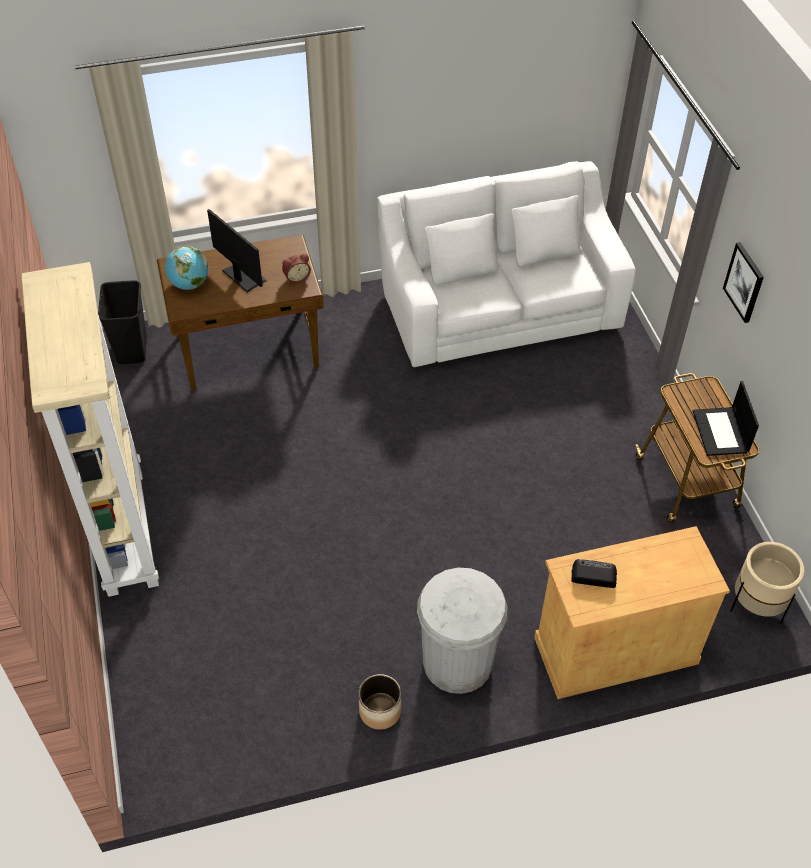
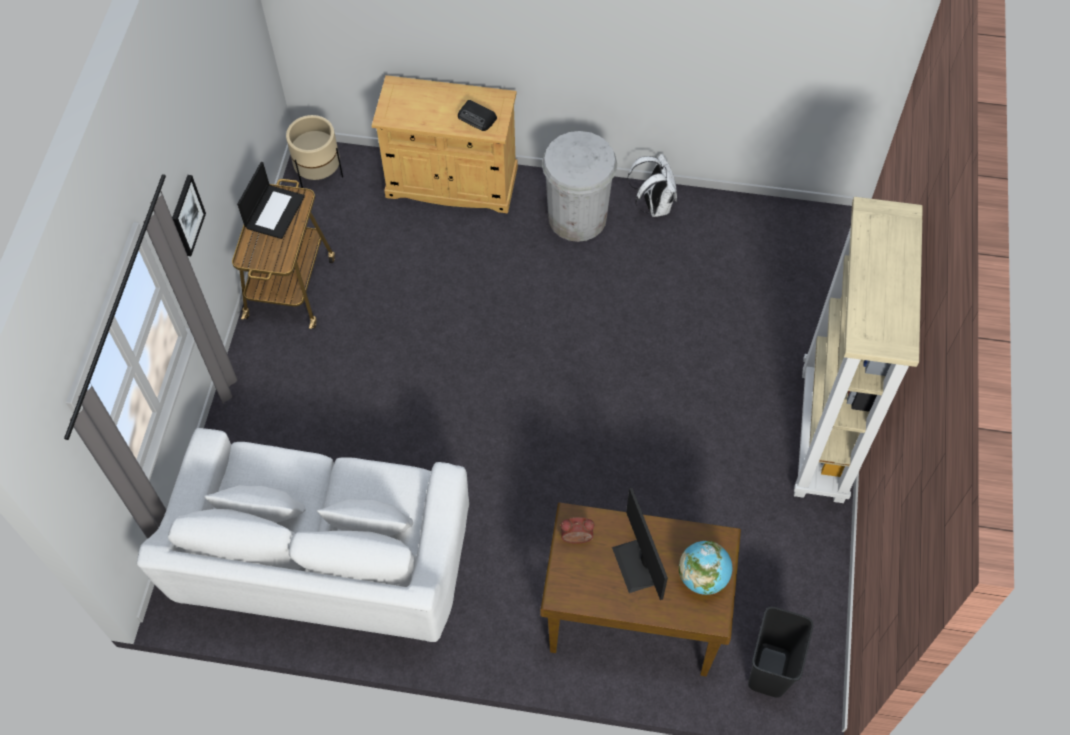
camera: 155 degrees left, 10 degrees up
planter [358,674,401,730] -> white backpack [628,154,677,217]

